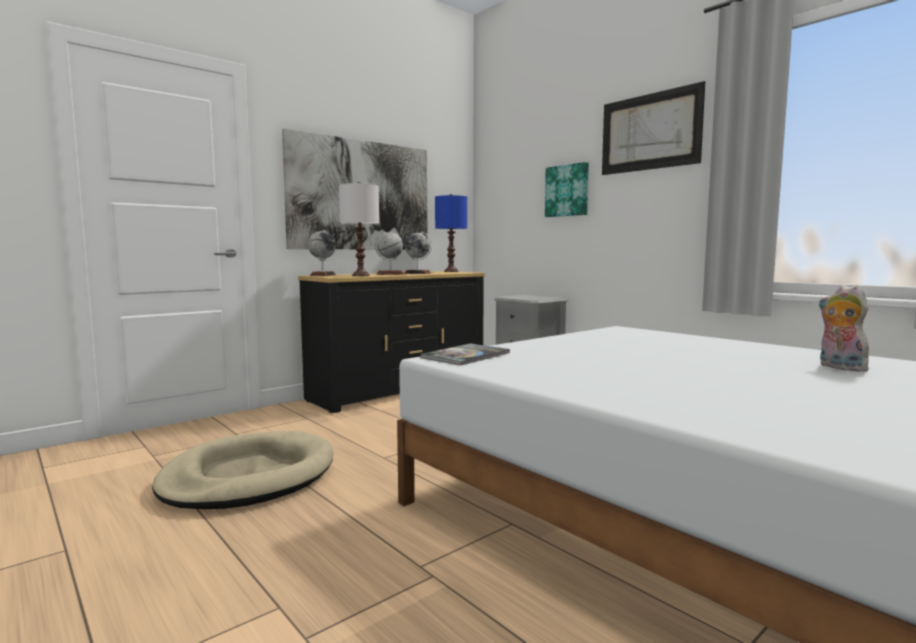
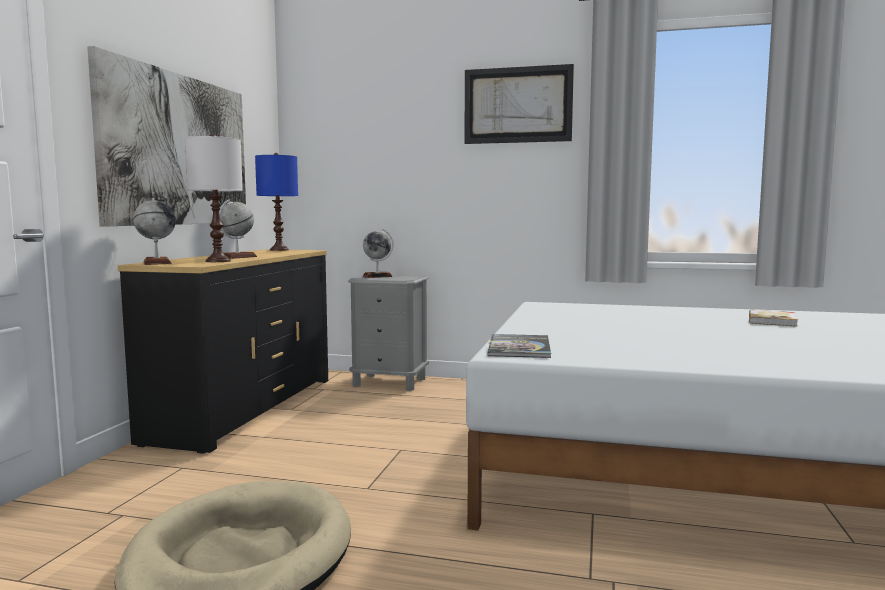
camera: 35 degrees left, 0 degrees up
globe [404,231,432,274] -> globe moved to [363,229,393,278]
picture [545,162,589,217] -> none
plush toy [818,285,873,372] -> book [749,310,798,327]

